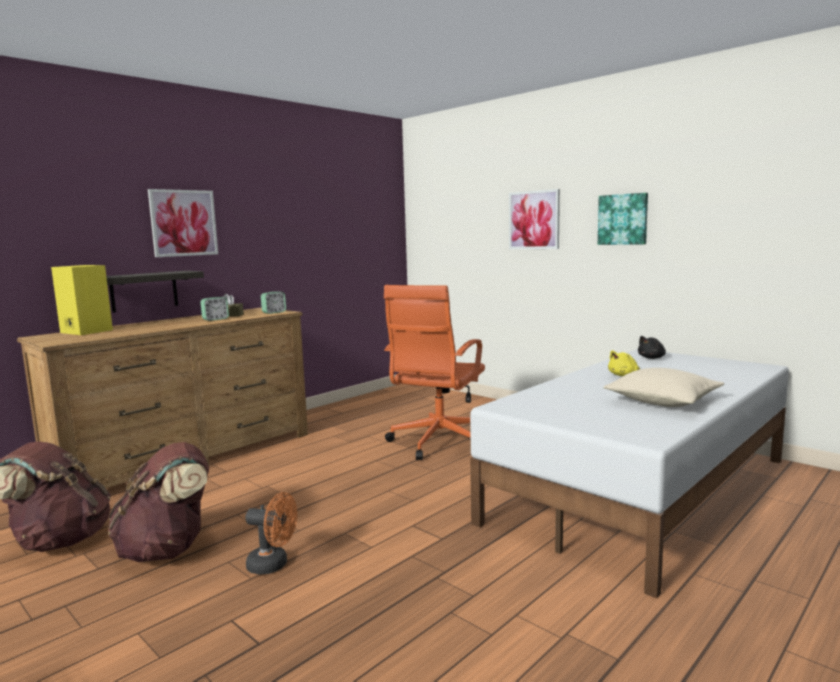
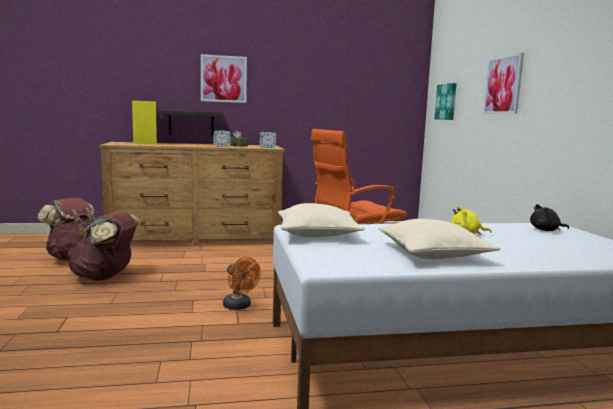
camera: 35 degrees right, 0 degrees up
orange fan [245,492,297,574] -> orange fan moved to [223,257,261,310]
picture [598,193,648,245] -> picture moved to [435,83,457,120]
none -> beige pillow [278,203,365,238]

